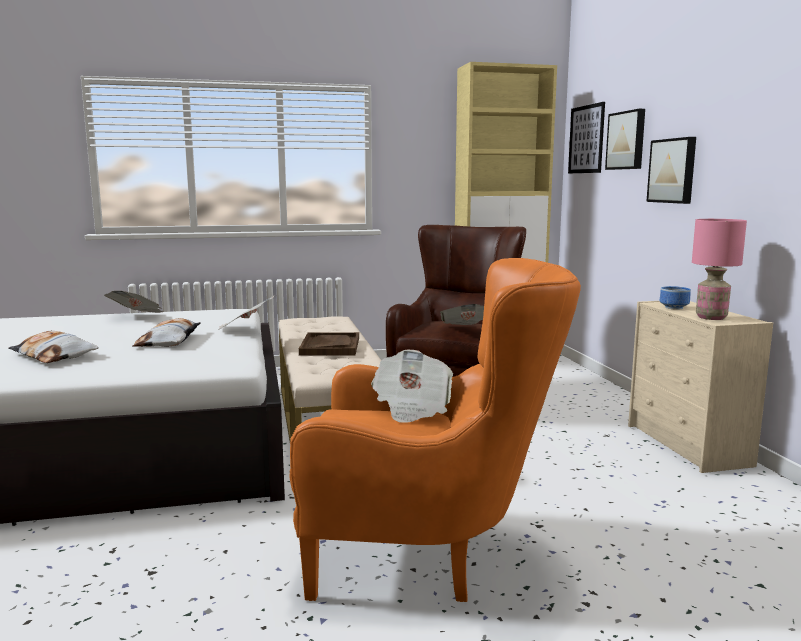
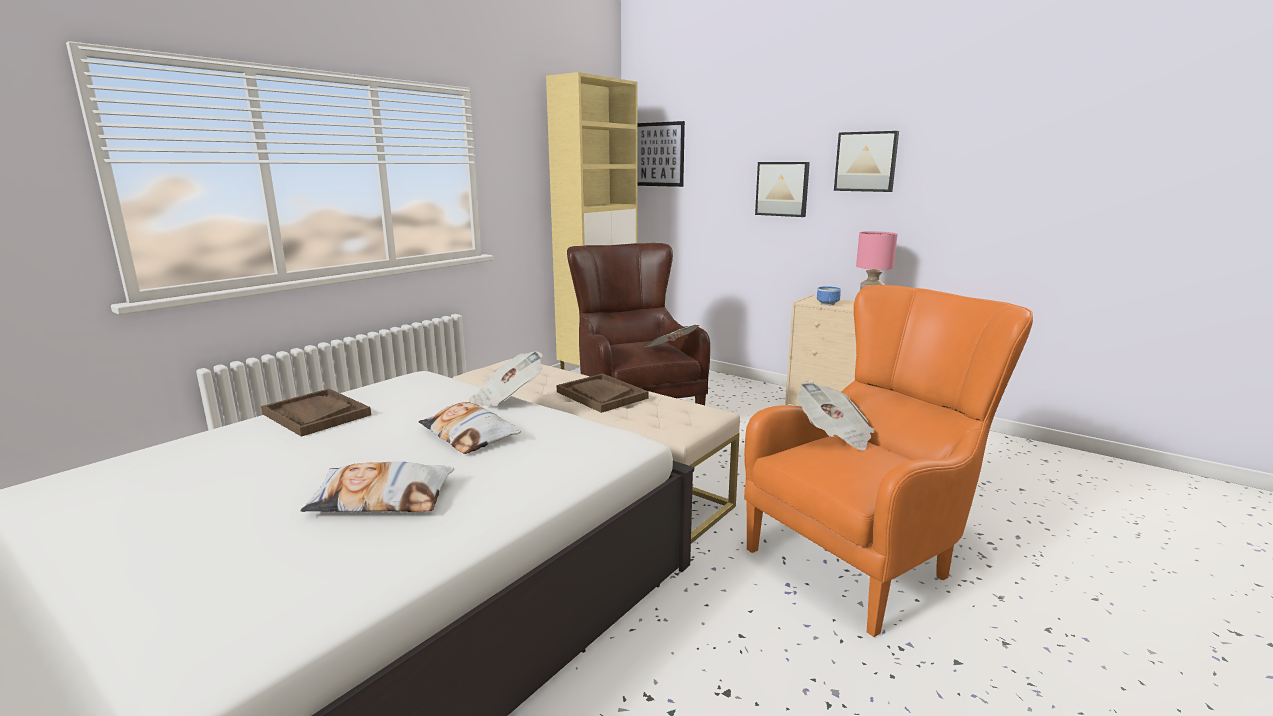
camera: 40 degrees left, 5 degrees up
newspaper [104,291,163,313] -> brown tray [261,389,371,437]
picture [605,109,645,170] -> picture moved to [834,131,899,192]

